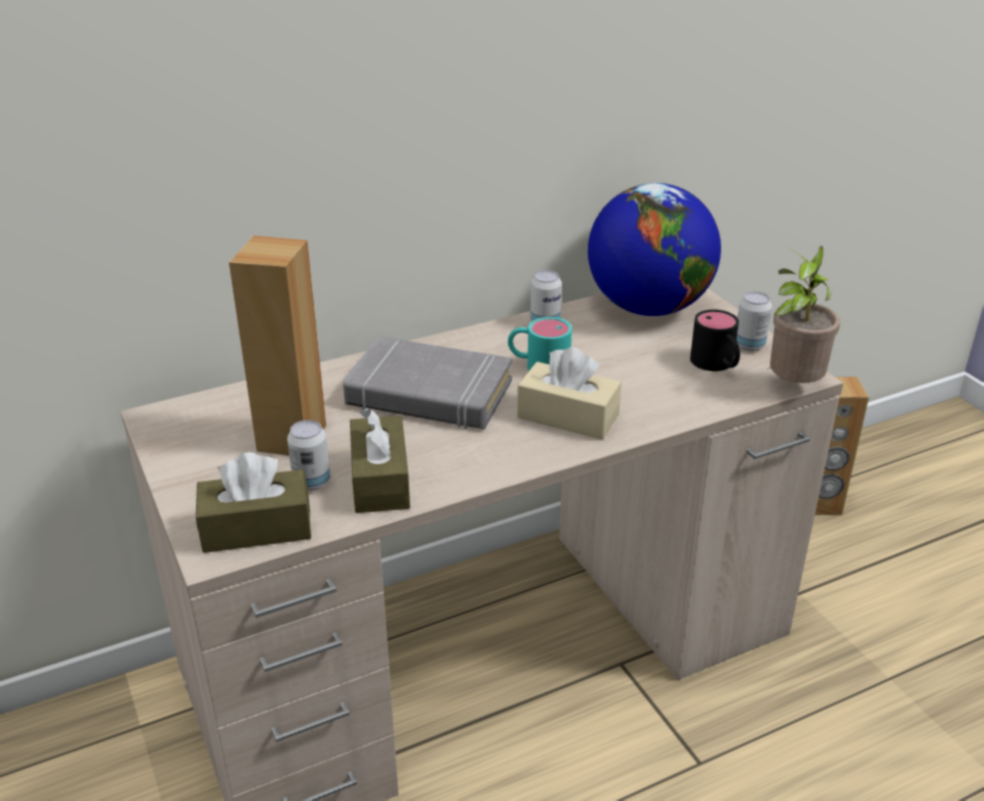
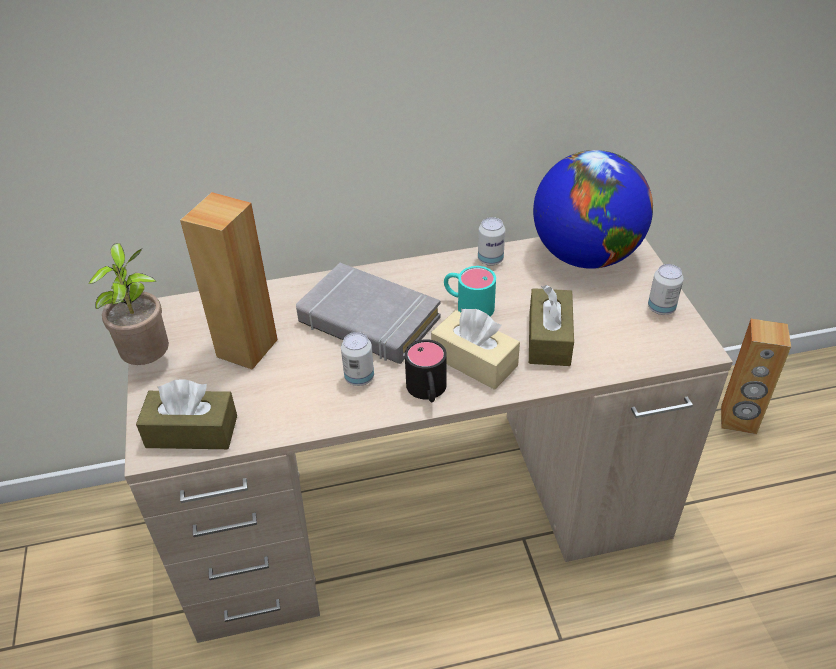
camera: 15 degrees right, 10 degrees up
can [287,420,330,490] -> can moved to [341,332,374,386]
brown tissue box [350,408,410,513] -> brown tissue box moved to [529,285,574,366]
black mug [690,309,740,371] -> black mug moved to [405,339,447,402]
potted plant [767,246,840,383] -> potted plant moved to [88,243,169,365]

